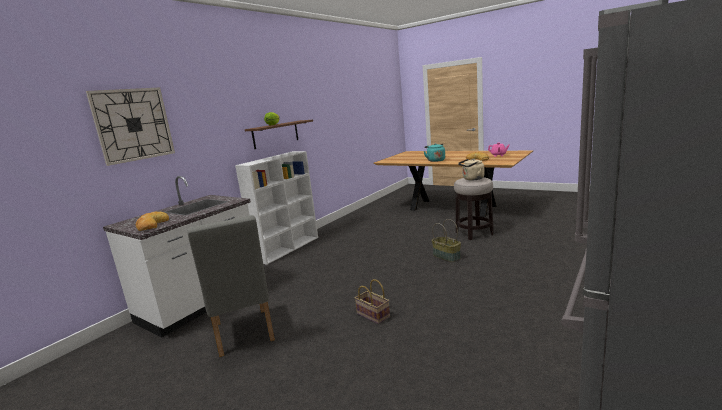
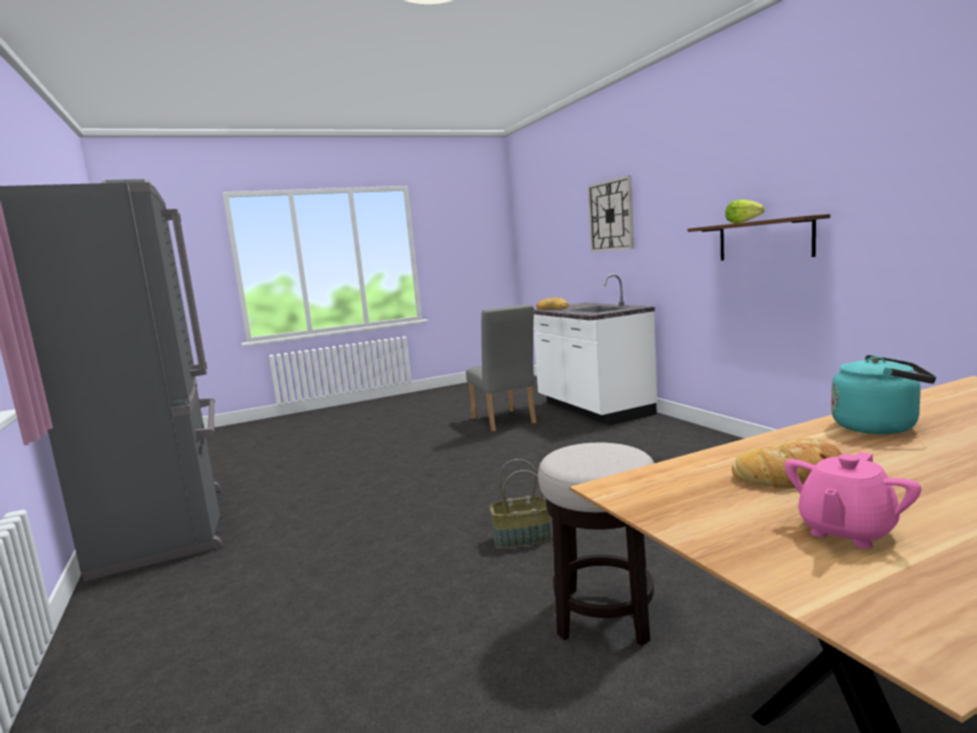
camera: 120 degrees right, 5 degrees down
grey chair [187,215,275,357] -> grey chair turned 120 degrees counterclockwise [466,304,536,432]
white bookcase [235,151,318,265] -> none
basket [355,279,390,324] -> none
beige kettle [458,159,484,180] -> none

